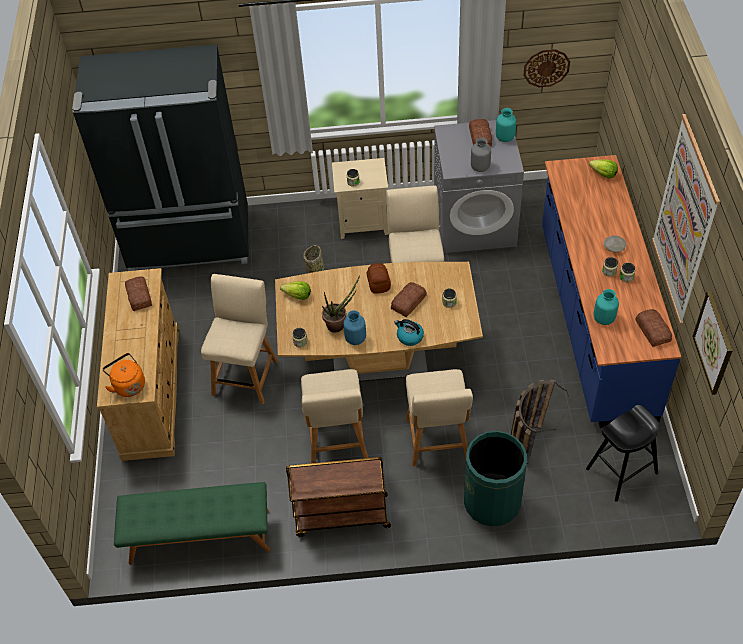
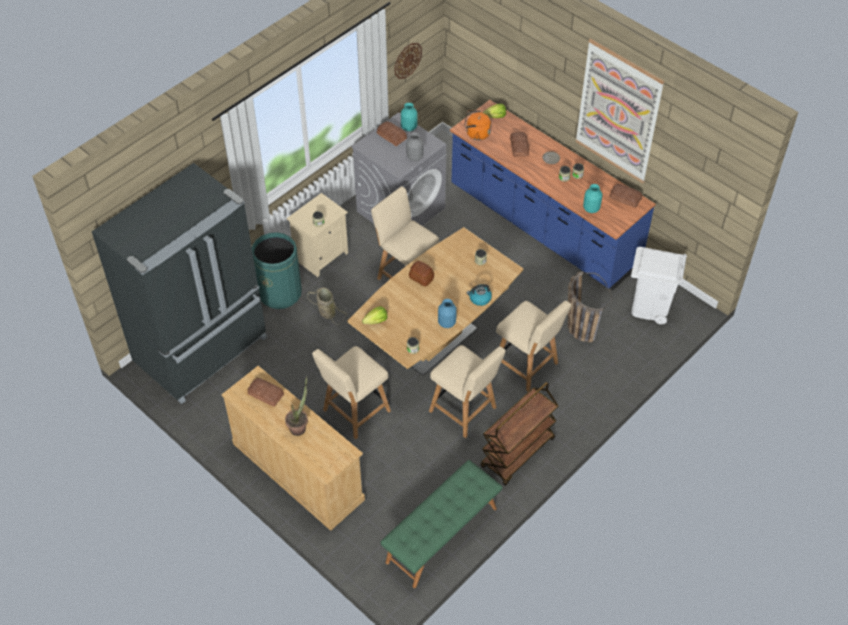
camera: 45 degrees left, 0 degrees up
orange kettle [103,353,145,397] -> orange kettle moved to [464,110,491,140]
beige chair [201,274,278,404] -> beige chair turned 105 degrees counterclockwise [312,346,391,439]
potted plant [322,275,360,333] -> potted plant moved to [285,376,308,436]
bread [391,282,427,317] -> bread moved to [510,132,529,157]
green trash can [464,431,527,526] -> green trash can moved to [252,232,302,309]
black stool [586,405,660,502] -> white trash can [631,247,687,324]
picture [692,291,733,395] -> none

